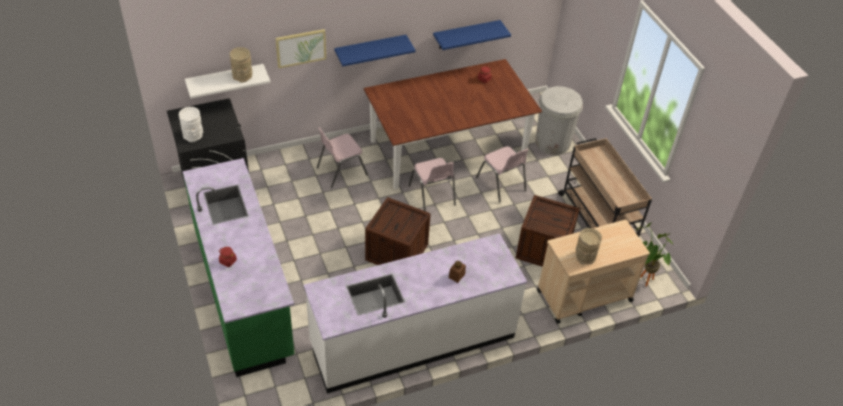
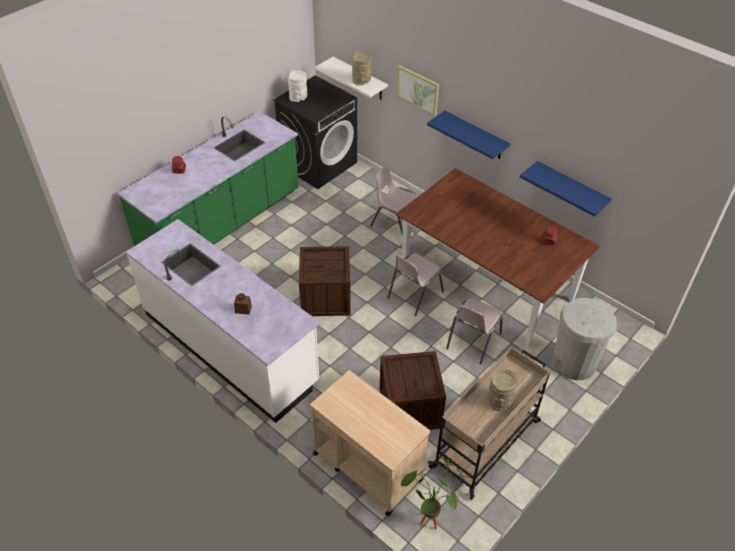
camera: 65 degrees right, 0 degrees up
beige vase [576,228,602,264] -> beige vase moved to [487,369,518,411]

